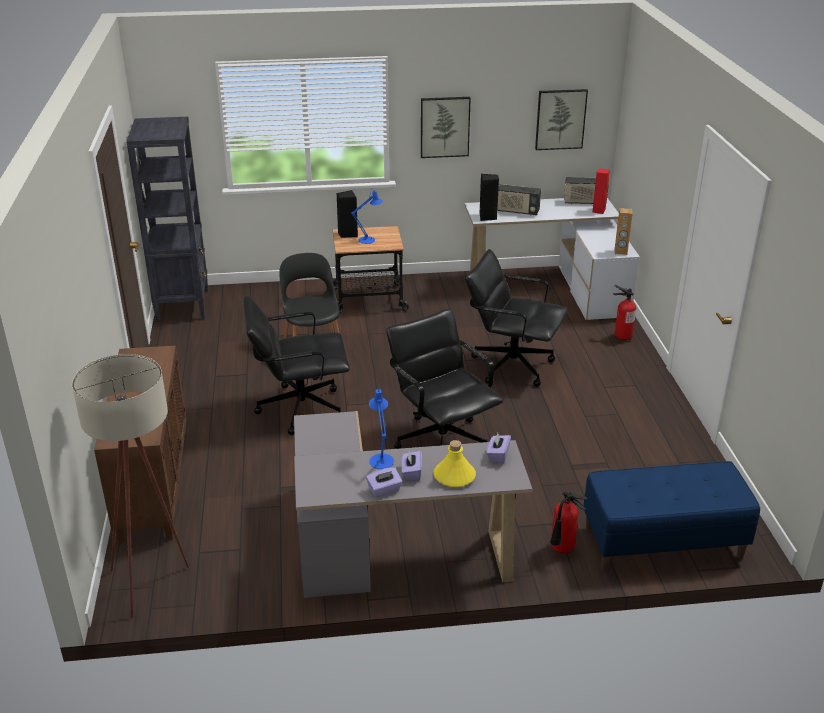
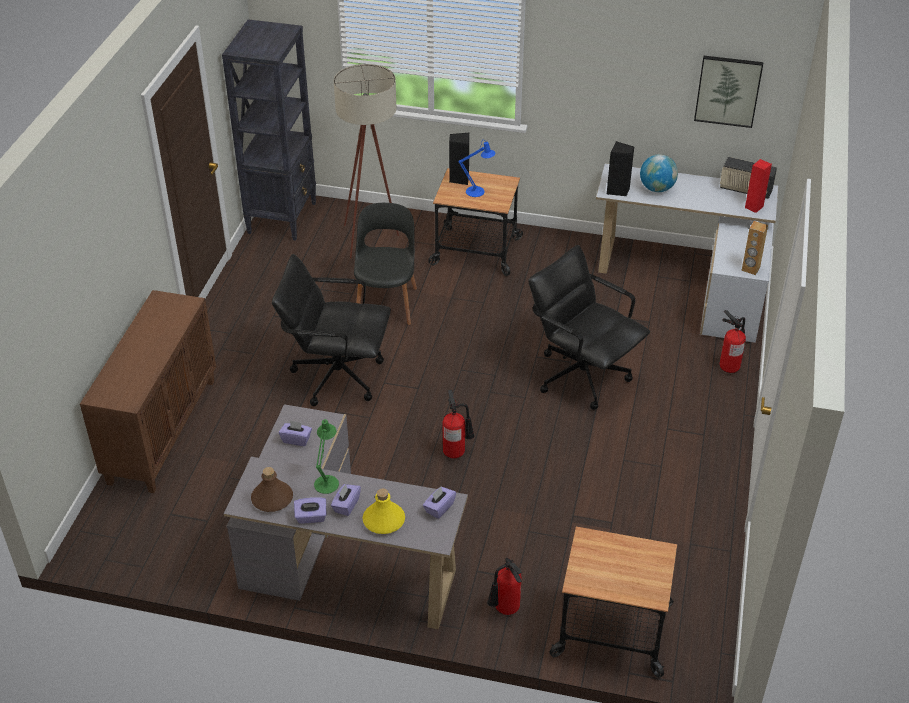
camera: 20 degrees right, 10 degrees up
beige floor lamp [72,354,189,618] -> beige floor lamp moved to [334,64,399,259]
blue table lamp [369,389,394,469] -> green table lamp [314,419,339,494]
black office chair [386,309,504,449] -> fire extinguisher [443,390,474,458]
picture [421,97,471,158] -> none
radio [497,184,541,215] -> globe [640,154,678,192]
blue bench [583,461,760,571] -> cart [549,527,677,678]
none -> brown bottle [251,467,293,512]
none -> purple tissue box [279,420,312,446]

